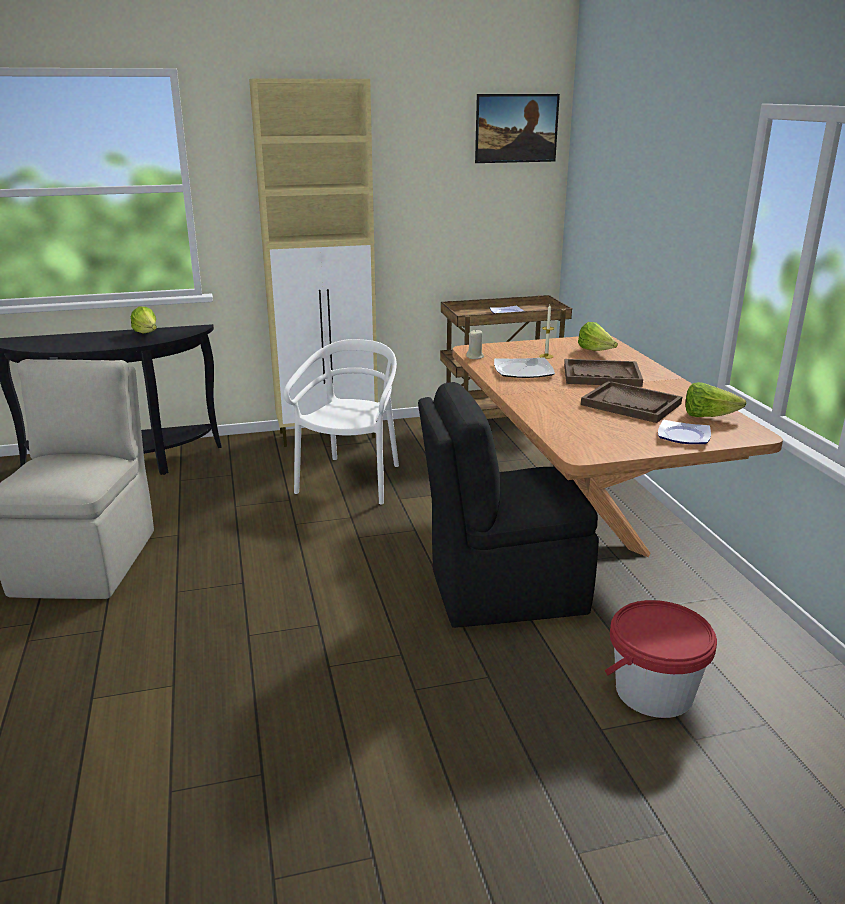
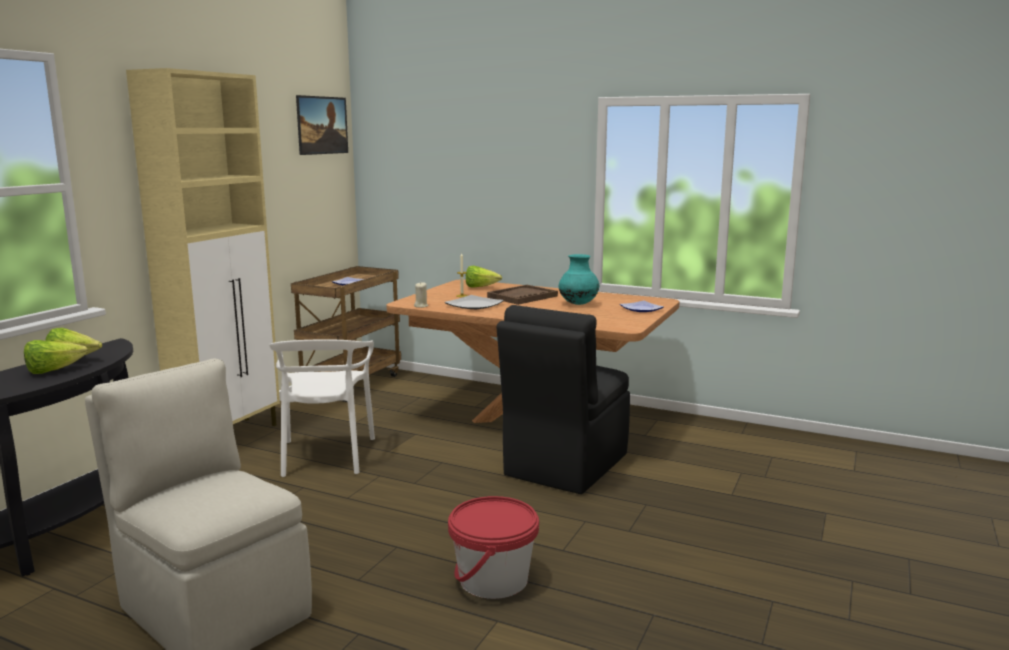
camera: 50 degrees left, 10 degrees down
white chair [284,339,399,505] -> white chair turned 150 degrees counterclockwise [269,339,375,477]
brown tray [581,381,682,423] -> turquoise vase [559,254,599,305]
red bucket [605,600,717,718] -> red bucket moved to [448,496,539,599]
lettuce [686,382,746,417] -> lettuce moved to [24,340,88,374]

